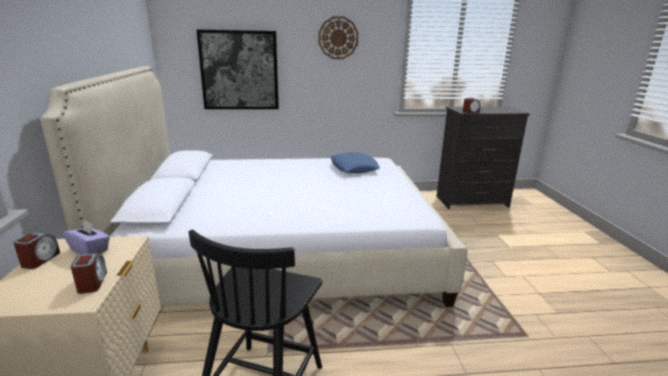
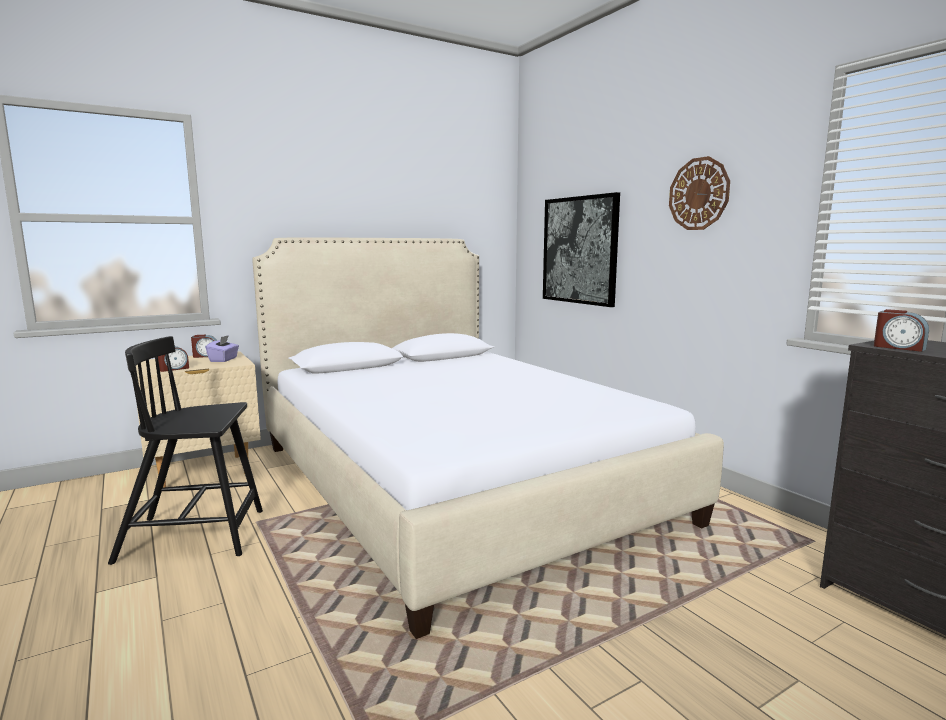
camera: 65 degrees right, 10 degrees down
blue pillow [331,152,380,173] -> none

